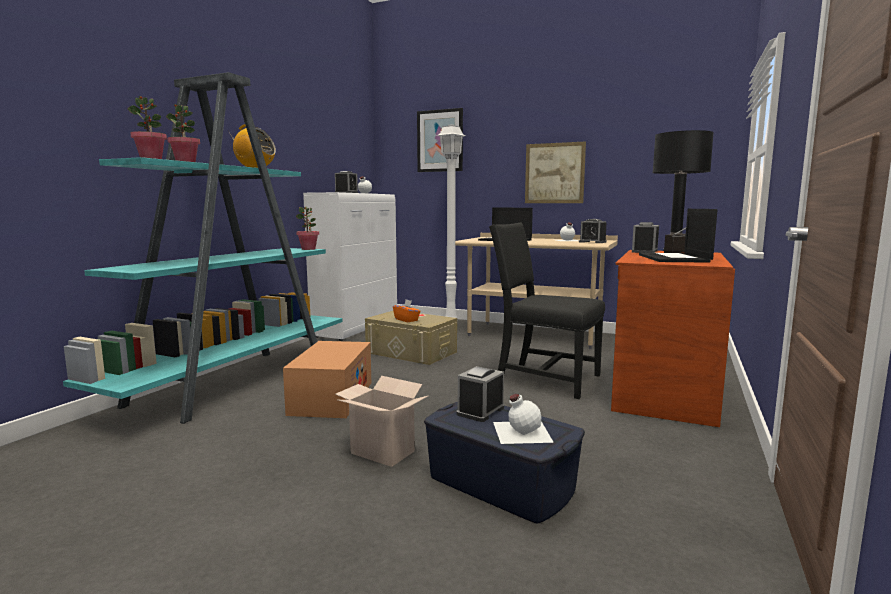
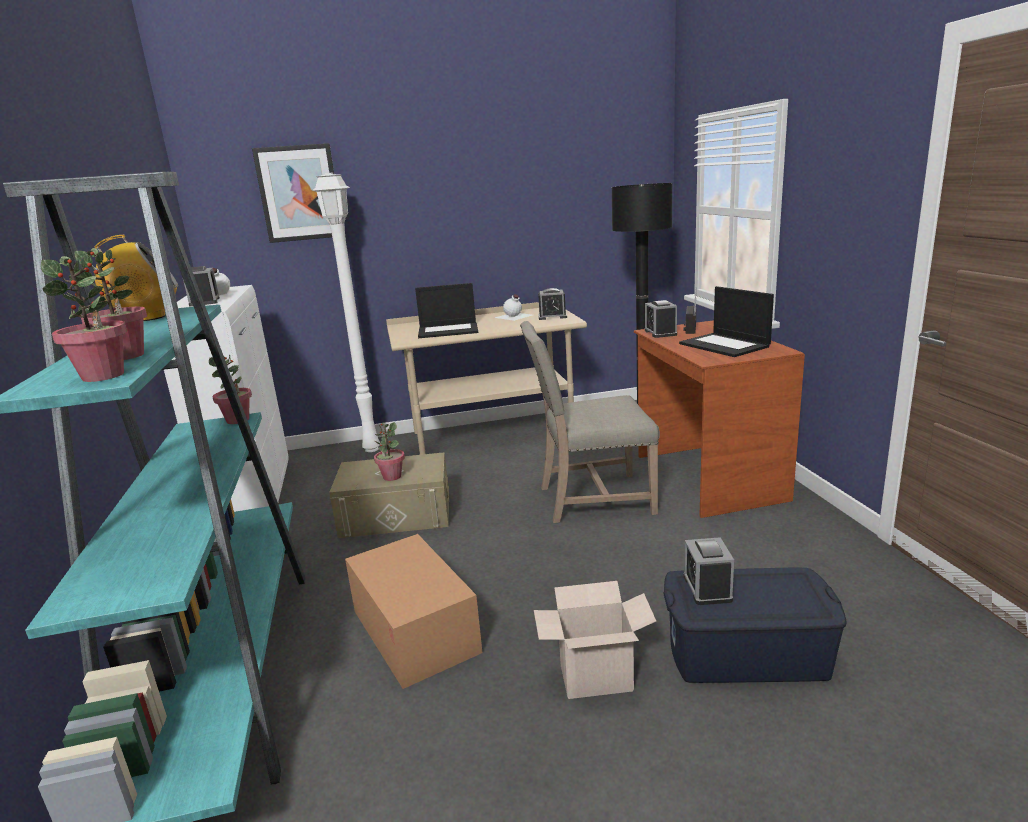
camera: 35 degrees left, 10 degrees up
orange tissue box [393,300,421,322] -> potted plant [374,422,405,481]
black chair [489,223,605,399] -> beige chair [520,321,660,523]
white bottle [493,394,554,444] -> none
picture [525,141,586,203] -> none

